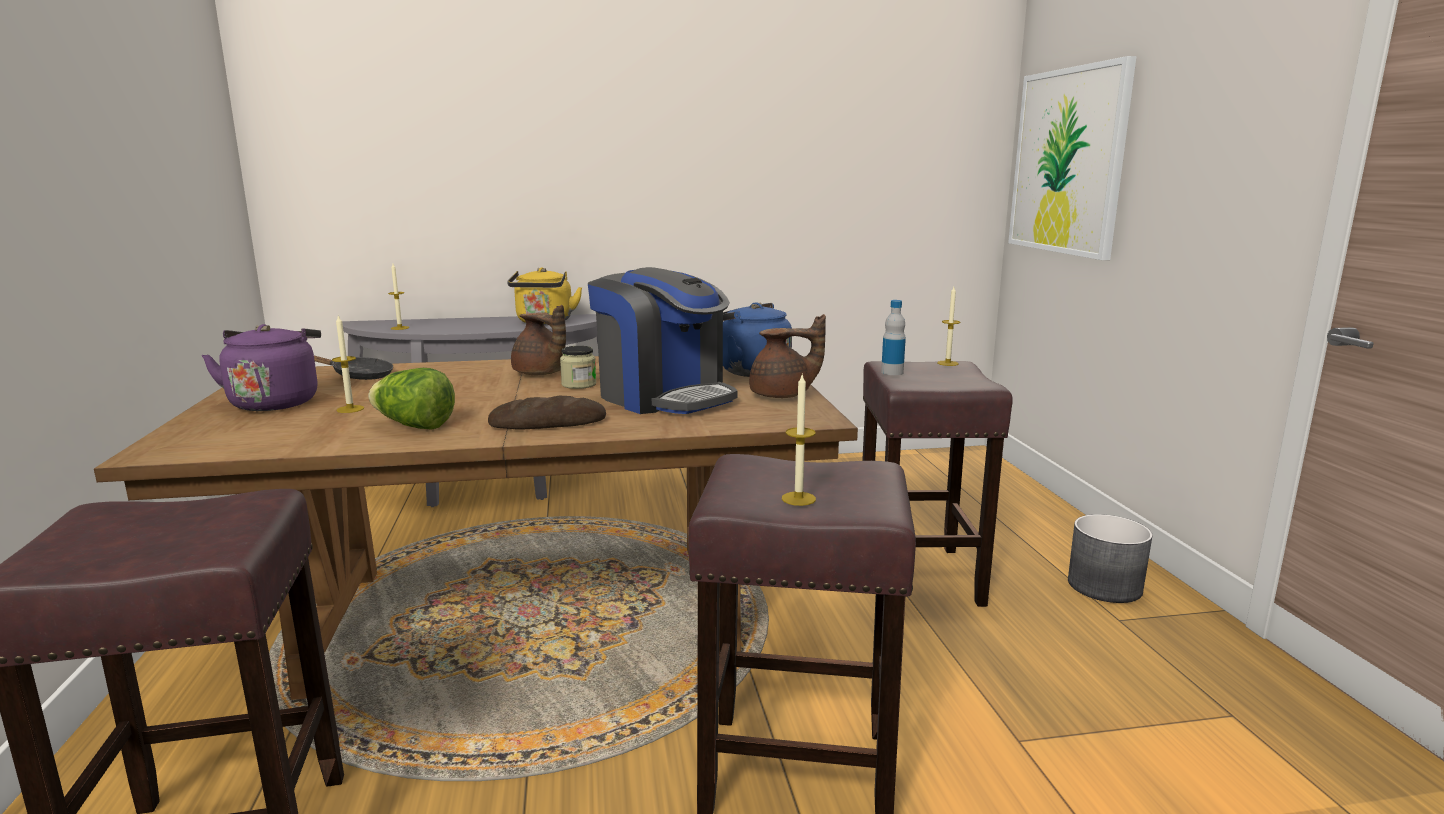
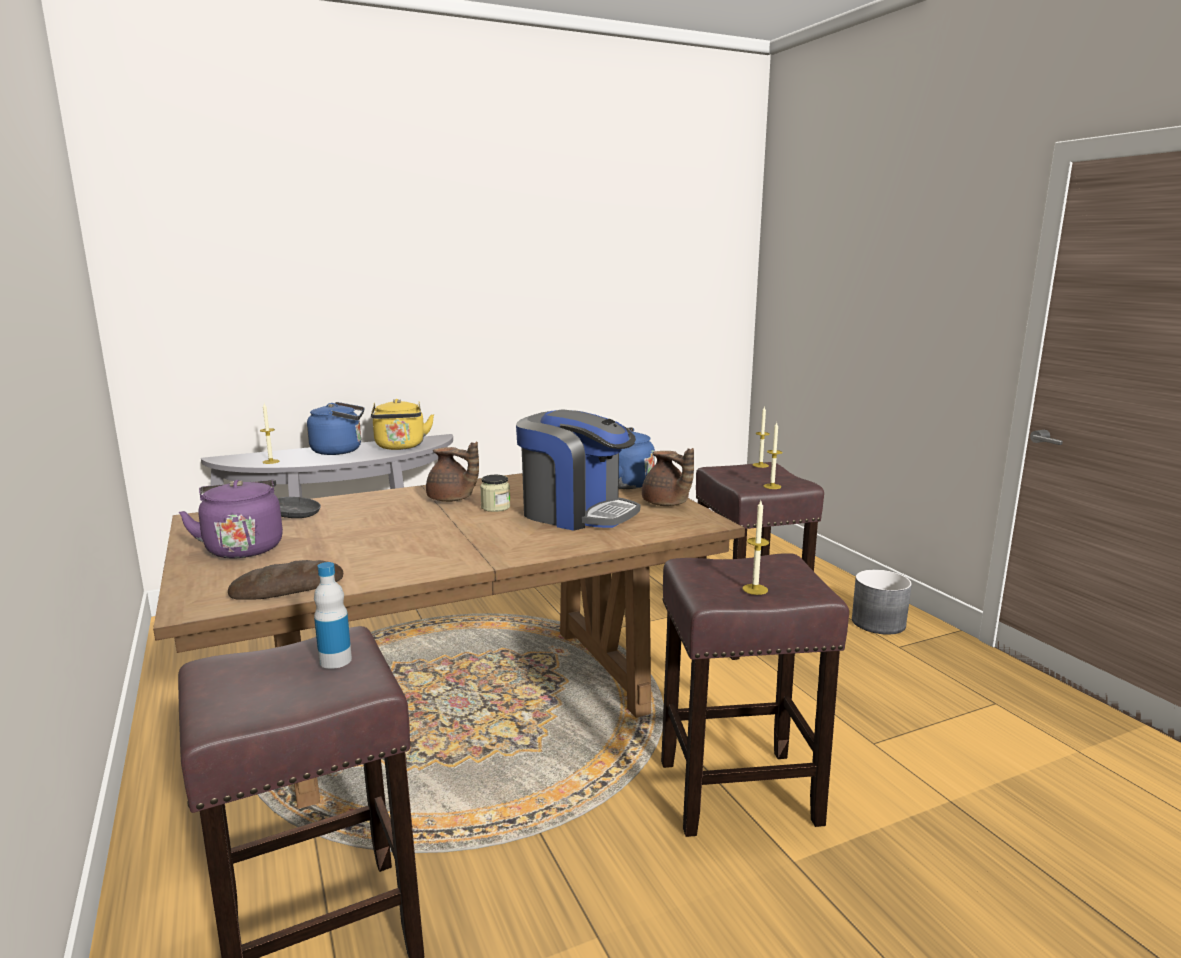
camera: 15 degrees left, 0 degrees up
candle [332,316,364,413] -> candle moved to [763,423,782,489]
lettuce [368,368,455,430] -> none
bread [488,395,606,430] -> bread moved to [228,560,343,600]
brown teapot [749,314,826,398] -> brown teapot turned 75 degrees clockwise [642,448,694,506]
bottle [881,300,906,375] -> bottle moved to [314,562,352,669]
picture [1008,56,1137,260] -> none
none -> blue kettle [307,402,365,455]

